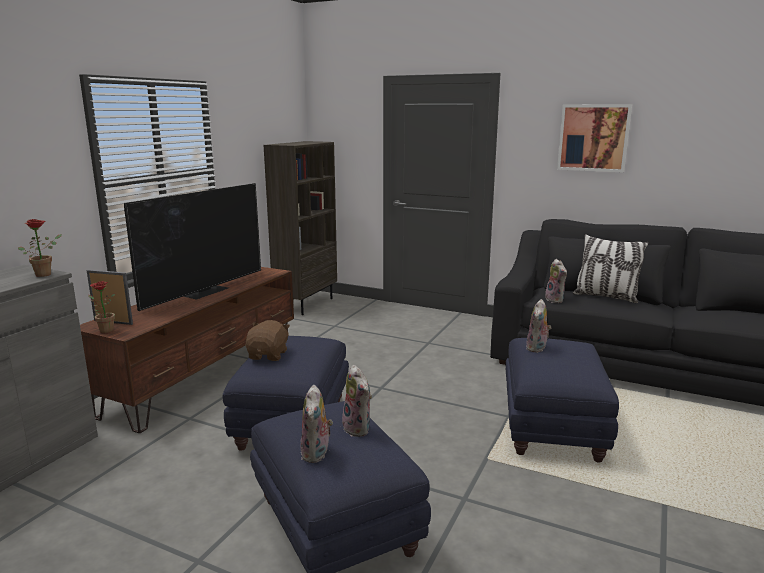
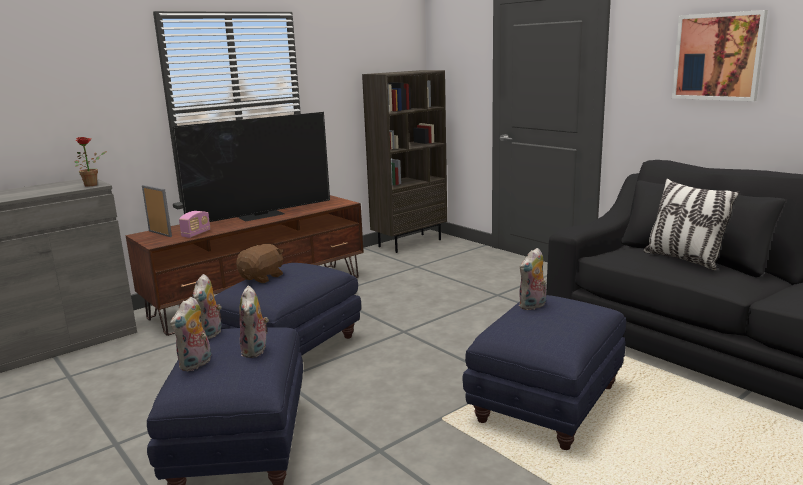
camera: 25 degrees right, 0 degrees up
potted plant [88,281,115,333] -> none
plush toy [545,259,567,303] -> plush toy moved to [192,274,222,339]
none -> radio [179,211,210,238]

